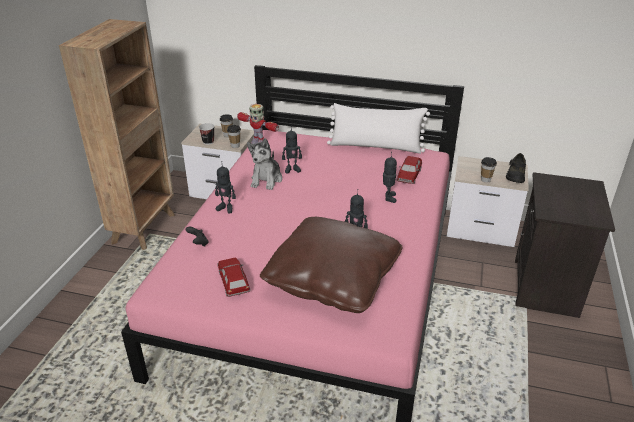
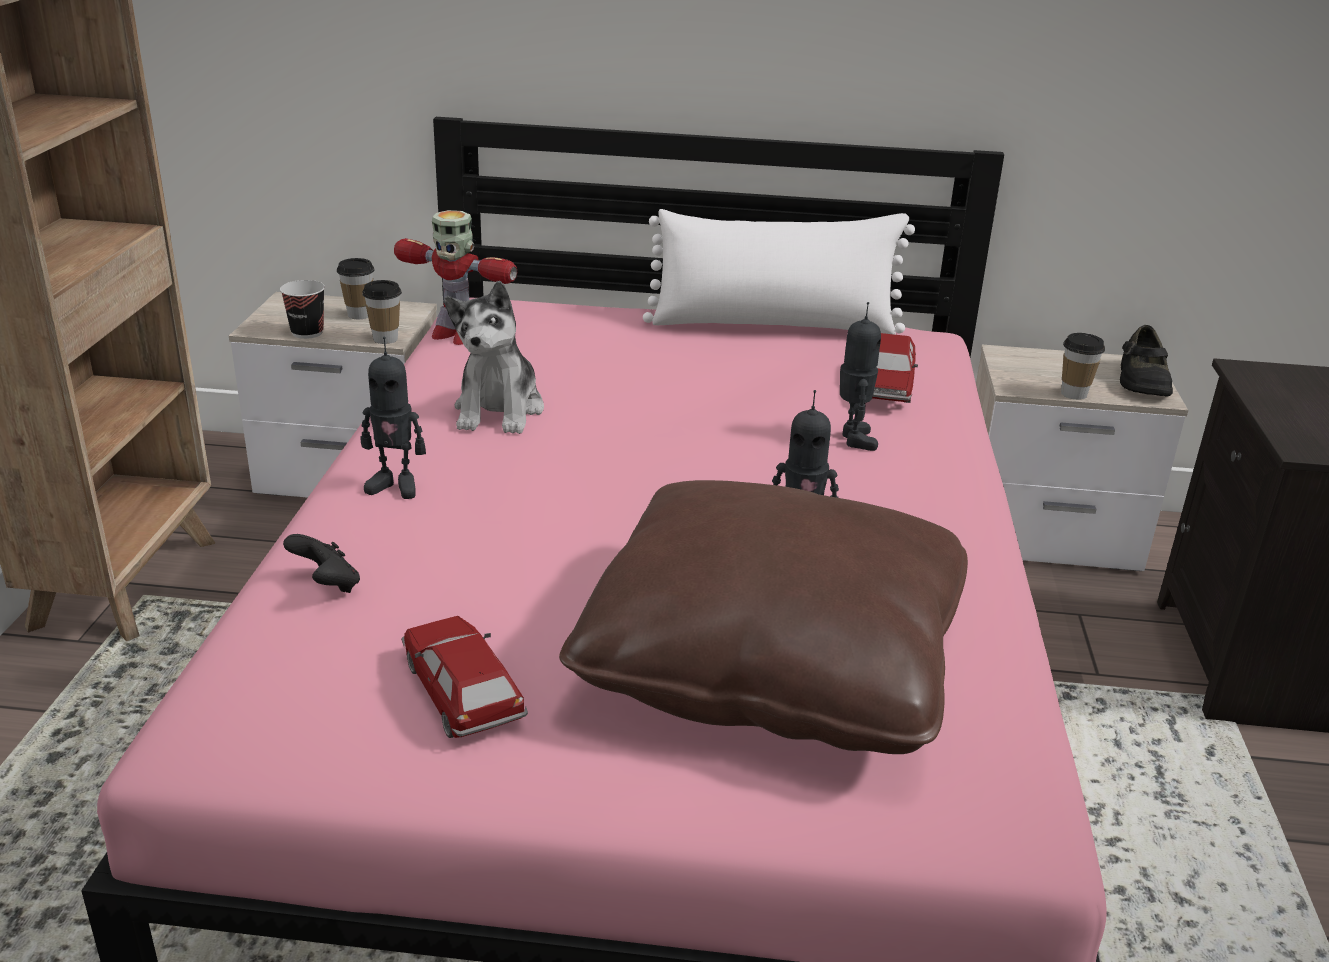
camera: 10 degrees left, 5 degrees down
toy robot [282,125,302,173] -> none

